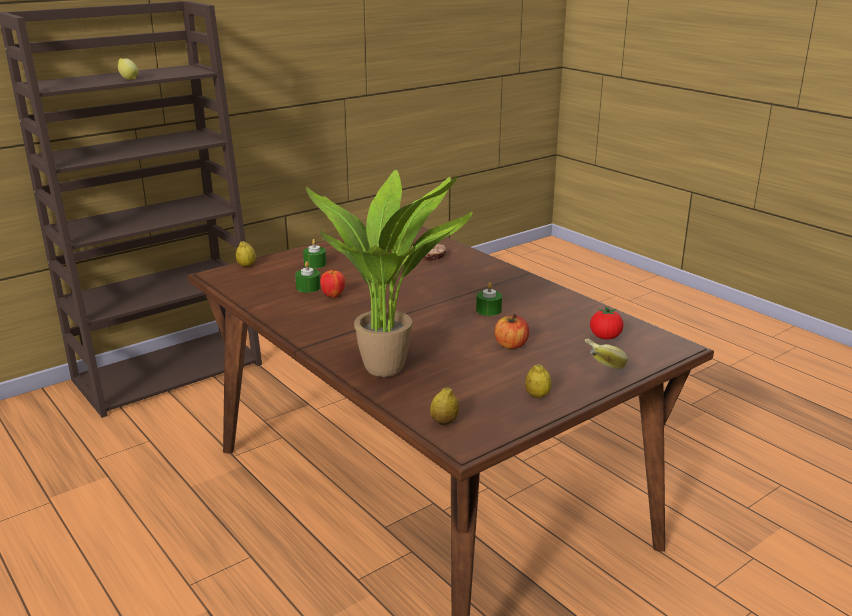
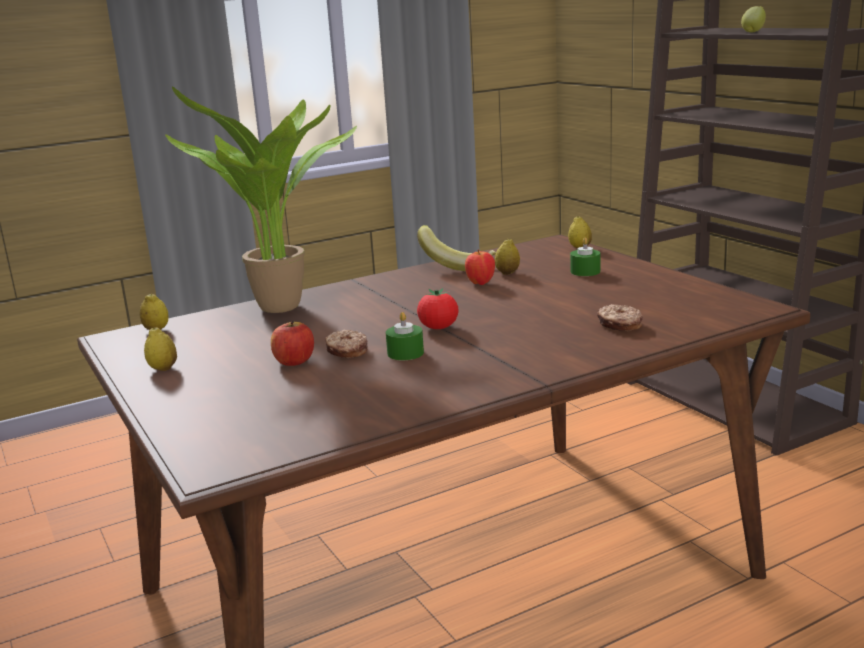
camera: 100 degrees right, 5 degrees down
green candle [295,261,320,293] -> lemon [495,239,520,275]
banana [585,339,628,369] -> banana moved to [417,225,496,271]
tomato [590,306,624,340] -> tomato moved to [417,288,459,329]
none -> donut [325,329,368,358]

